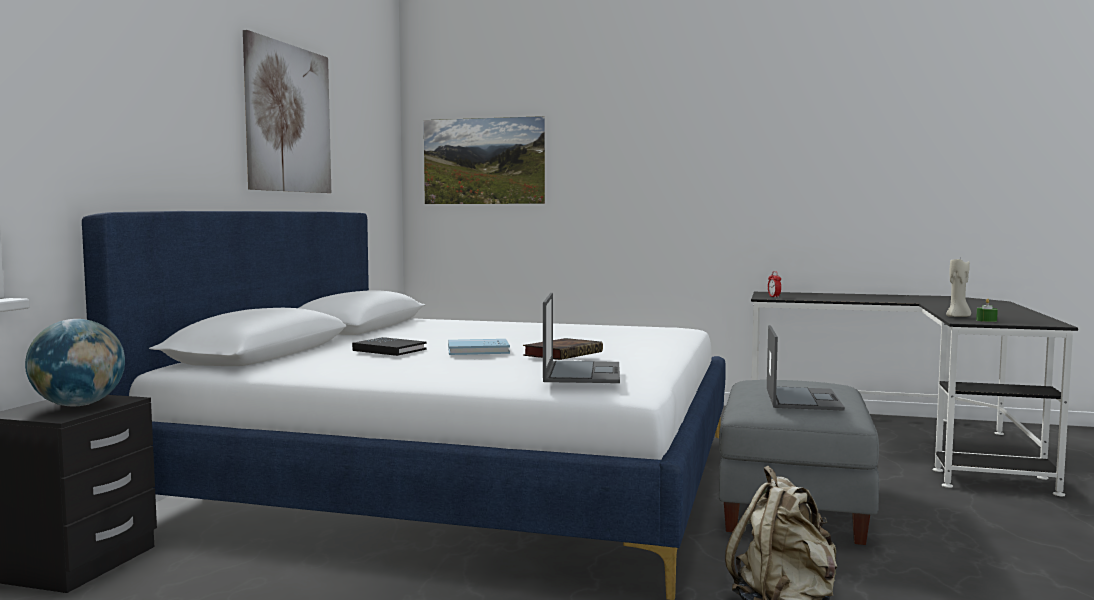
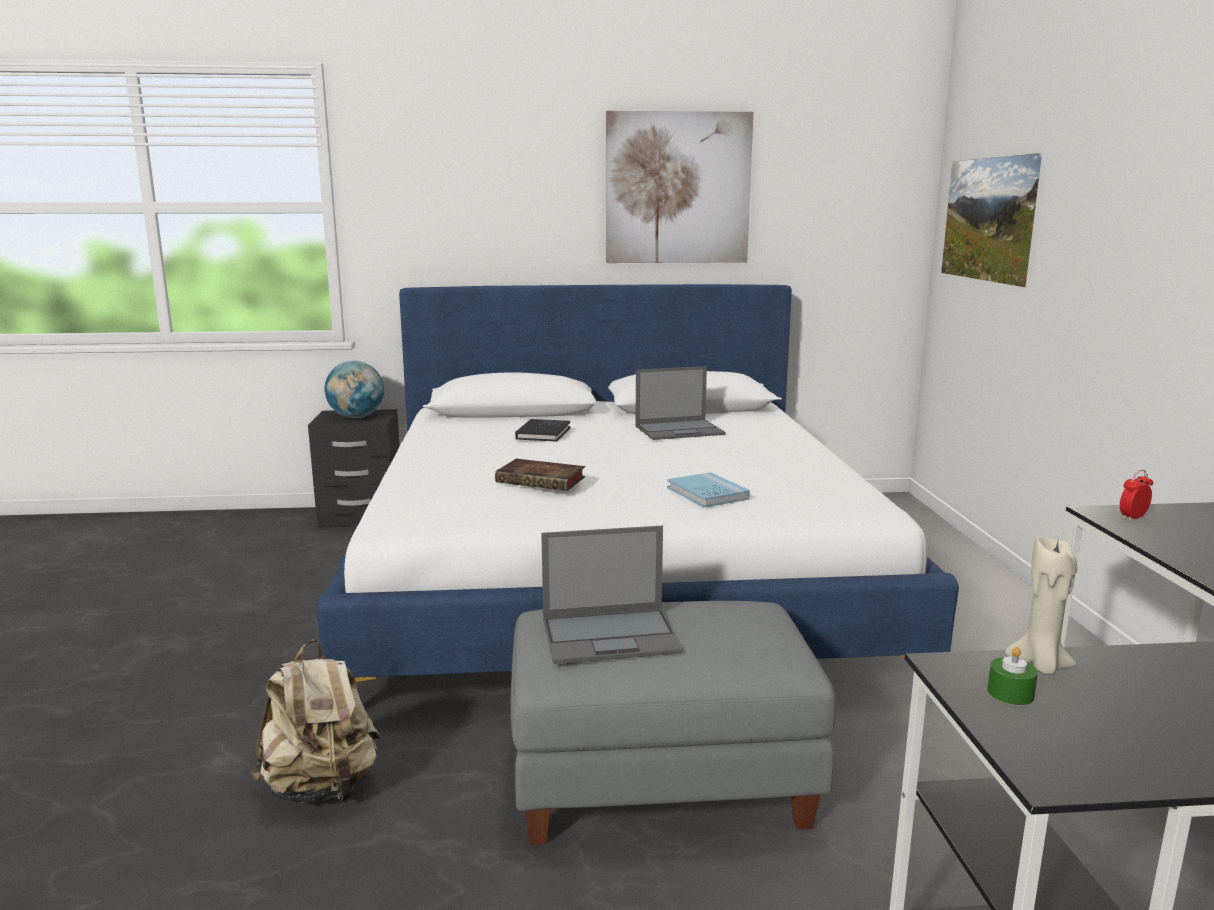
camera: 70 degrees right, 10 degrees up
blue book [448,339,510,355] -> blue book moved to [667,472,750,508]
laptop [543,293,620,383] -> laptop moved to [635,366,726,440]

